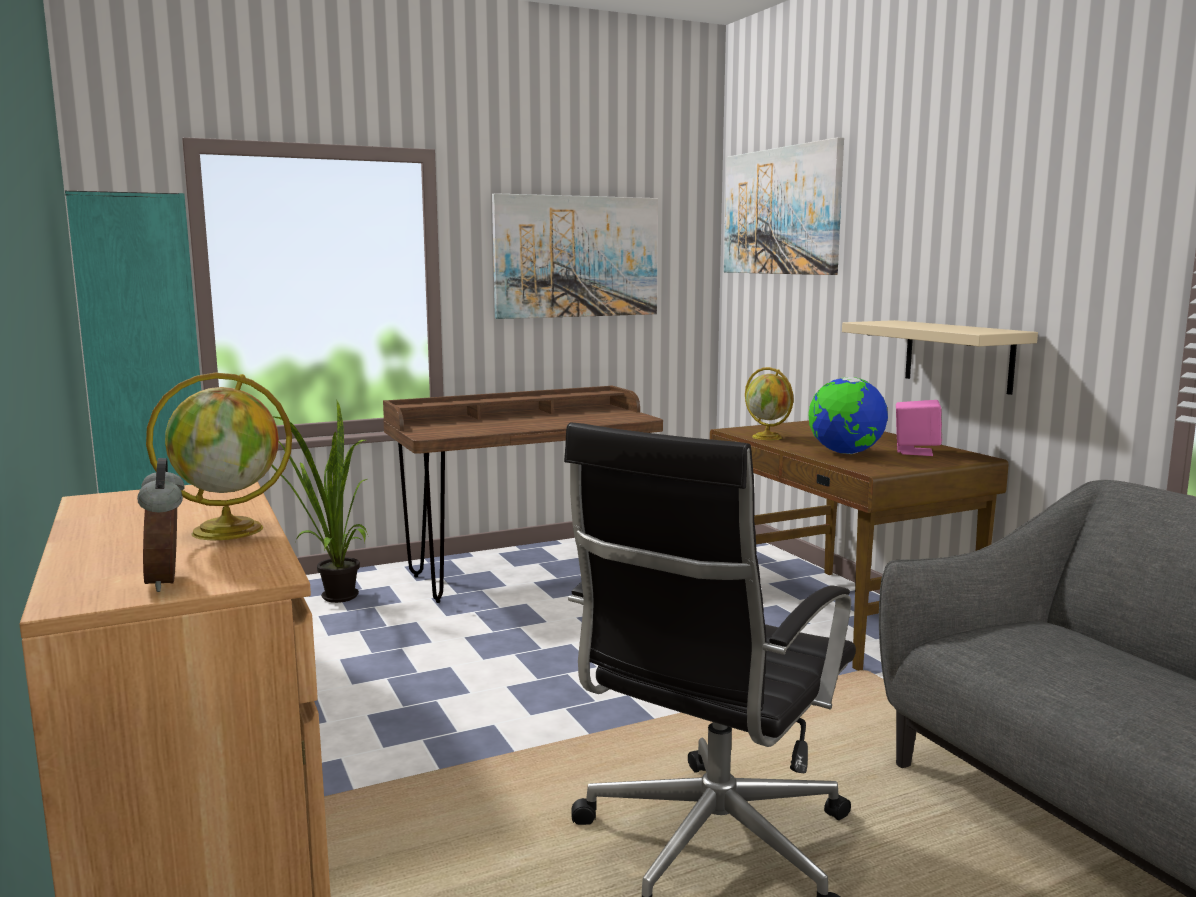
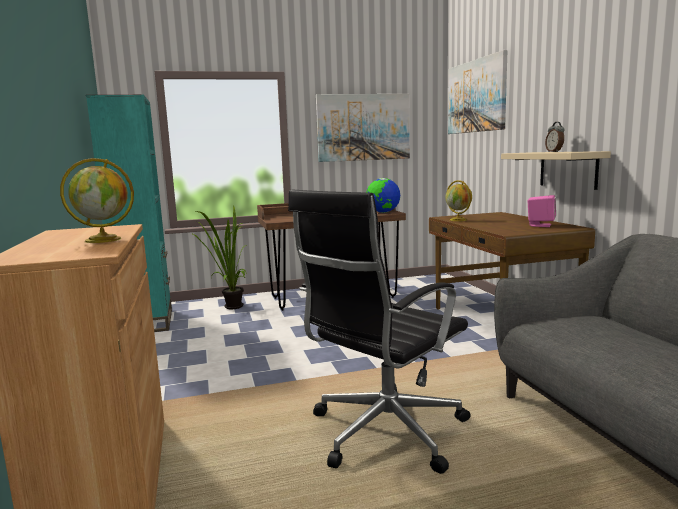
camera: 10 degrees right, 0 degrees up
alarm clock [137,458,185,592] -> alarm clock moved to [545,122,565,152]
globe [809,377,888,454] -> globe moved to [366,178,400,213]

